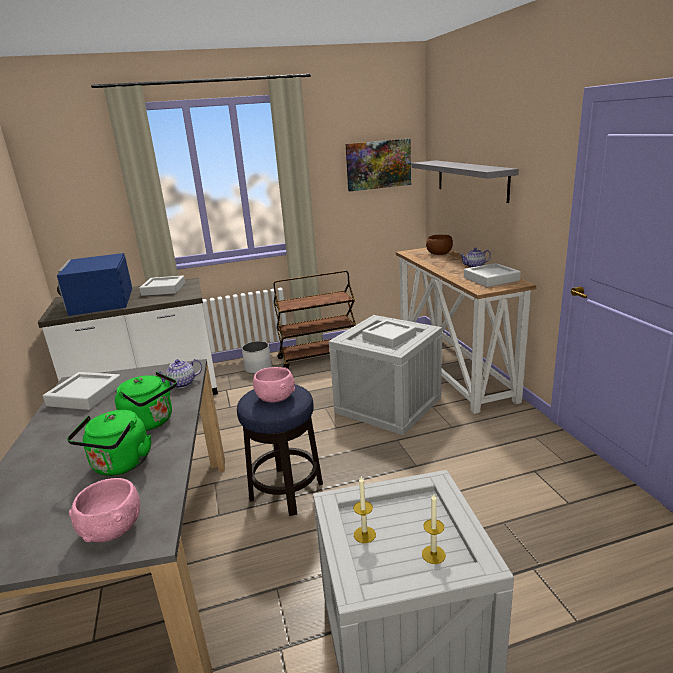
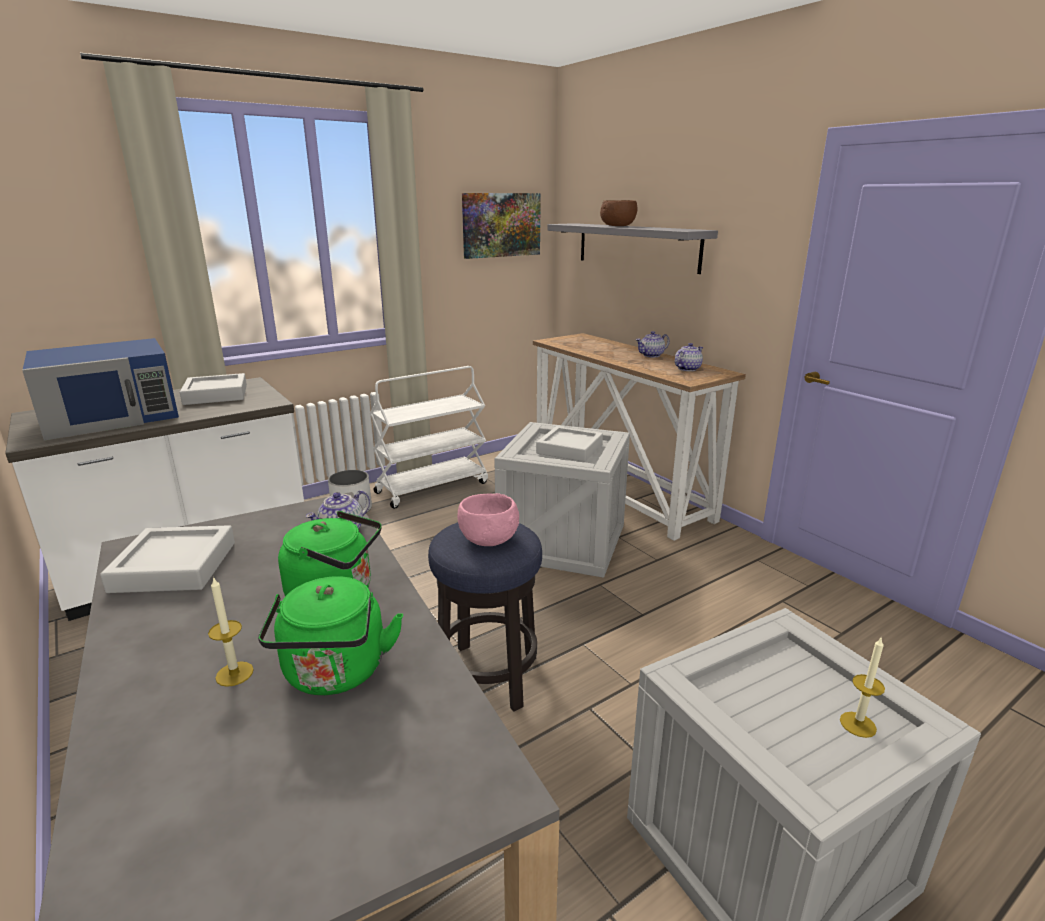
camera: 20 degrees left, 0 degrees up
blue microwave [57,253,132,316] -> blue microwave turned 90 degrees counterclockwise [22,338,179,440]
pink bowl [69,478,140,543] -> none
brown cart [274,270,356,369] -> white cart [370,366,488,509]
candle [354,476,376,543] -> candle moved to [208,576,254,687]
brown bowl [426,235,453,255] -> brown bowl moved to [600,200,637,226]
grey tray [464,263,521,287] -> teapot [675,343,703,371]

